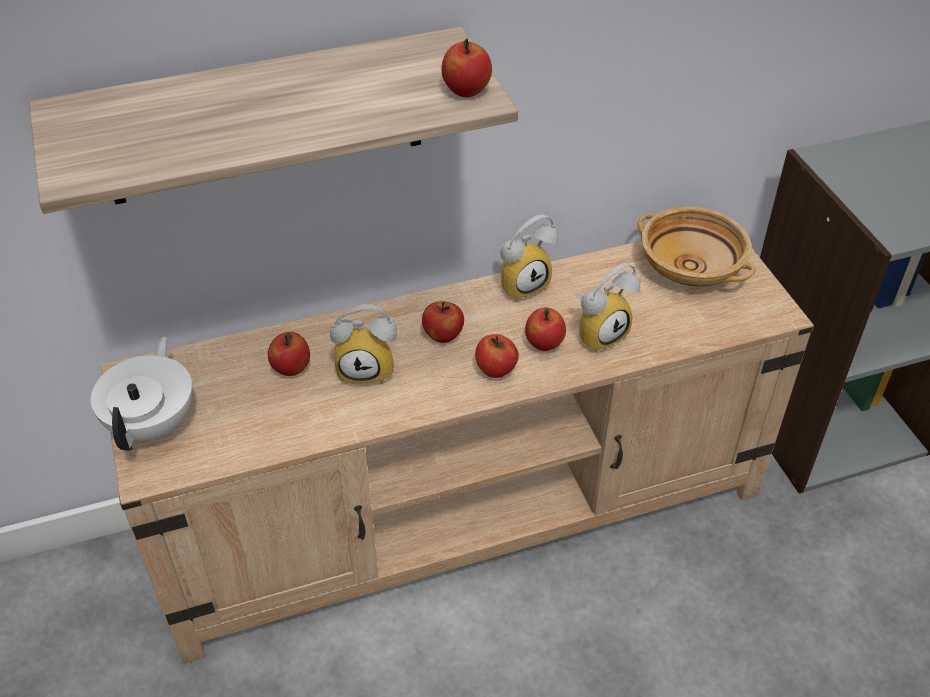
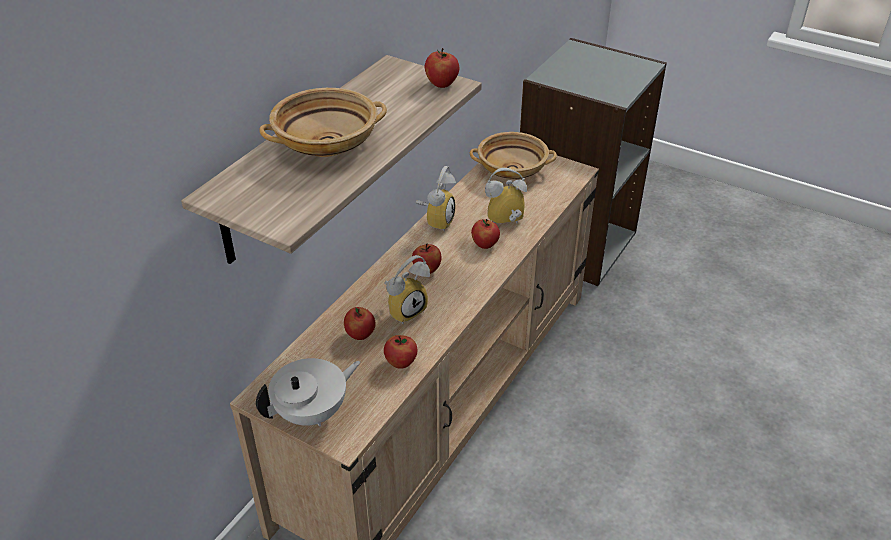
camera: 40 degrees left, 5 degrees down
white teapot [91,336,193,451] -> white teapot turned 90 degrees clockwise [256,358,360,427]
apple [475,334,519,378] -> apple moved to [384,335,418,369]
alarm clock [576,263,640,353] -> alarm clock turned 120 degrees counterclockwise [485,168,527,224]
none -> beige bowl [259,88,387,157]

